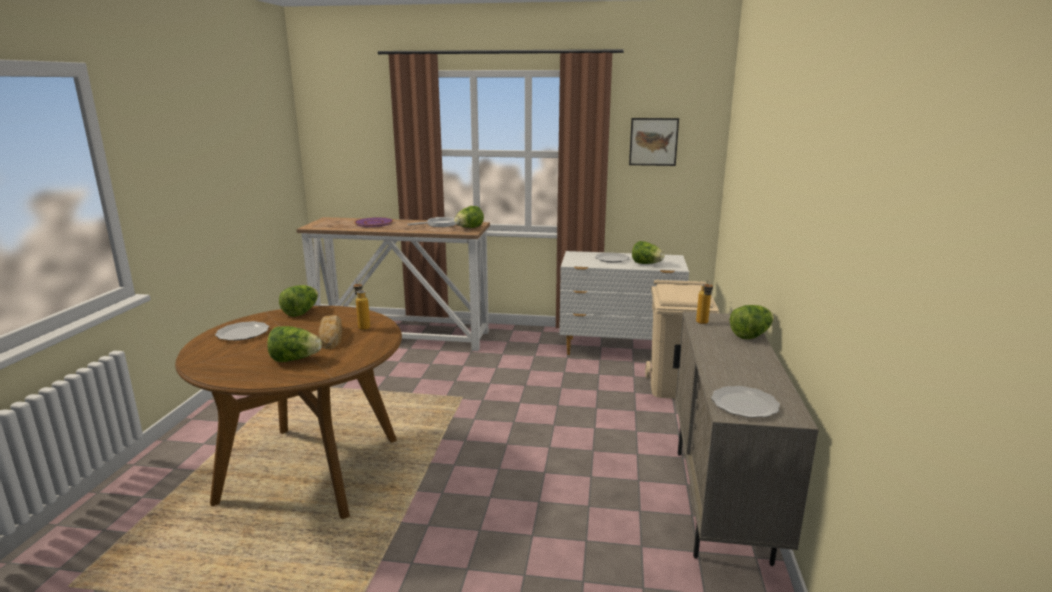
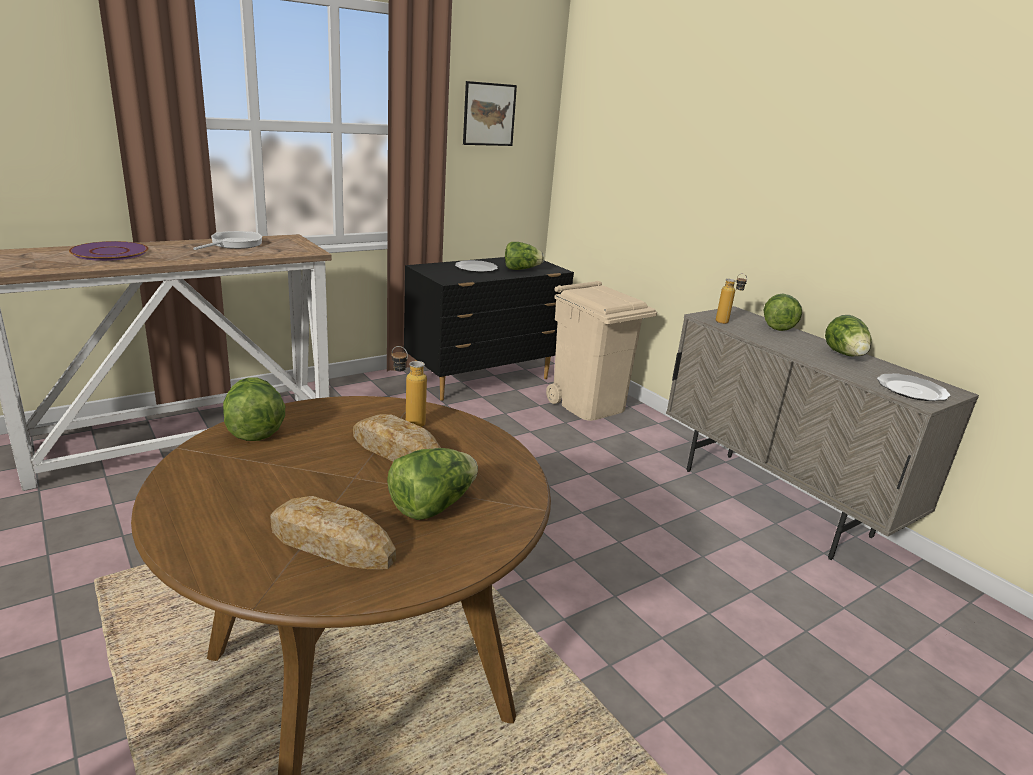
camera: 45 degrees left, 5 degrees up
plate [215,321,269,341] -> none
lettuce [454,206,484,228] -> lettuce moved to [825,315,872,356]
white dresser [559,251,689,355] -> black dresser [404,257,574,401]
none -> bread [270,496,396,569]

